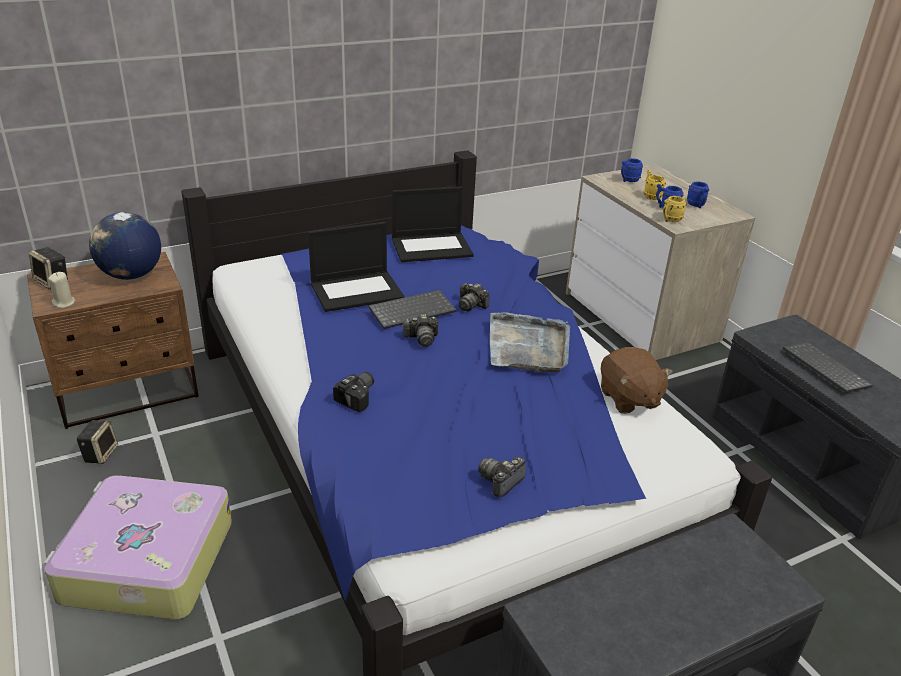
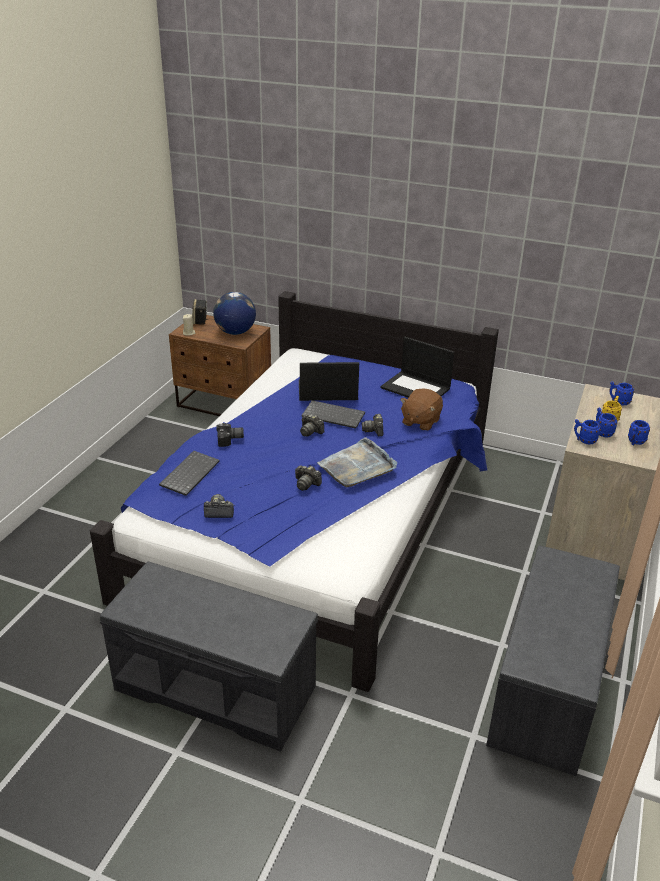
camera: 50 degrees right, 0 degrees up
suitcase [44,475,232,620] -> none
speaker [76,420,118,464] -> none
laptop [308,222,404,312] -> laptop turned 150 degrees clockwise [299,362,359,401]
brown plush toy [601,347,673,414] -> brown plush toy moved to [400,388,443,430]
yellow mug [663,196,686,222] -> blue mug [574,419,601,444]
keyboard [783,343,873,393] -> keyboard moved to [159,451,220,496]
none -> camera [295,465,322,491]

